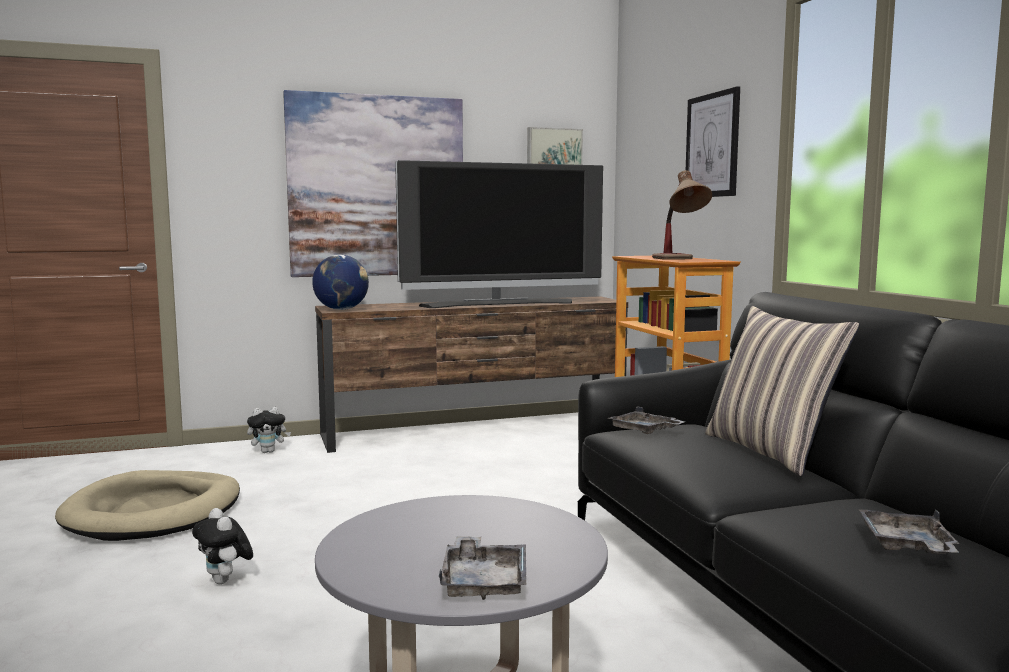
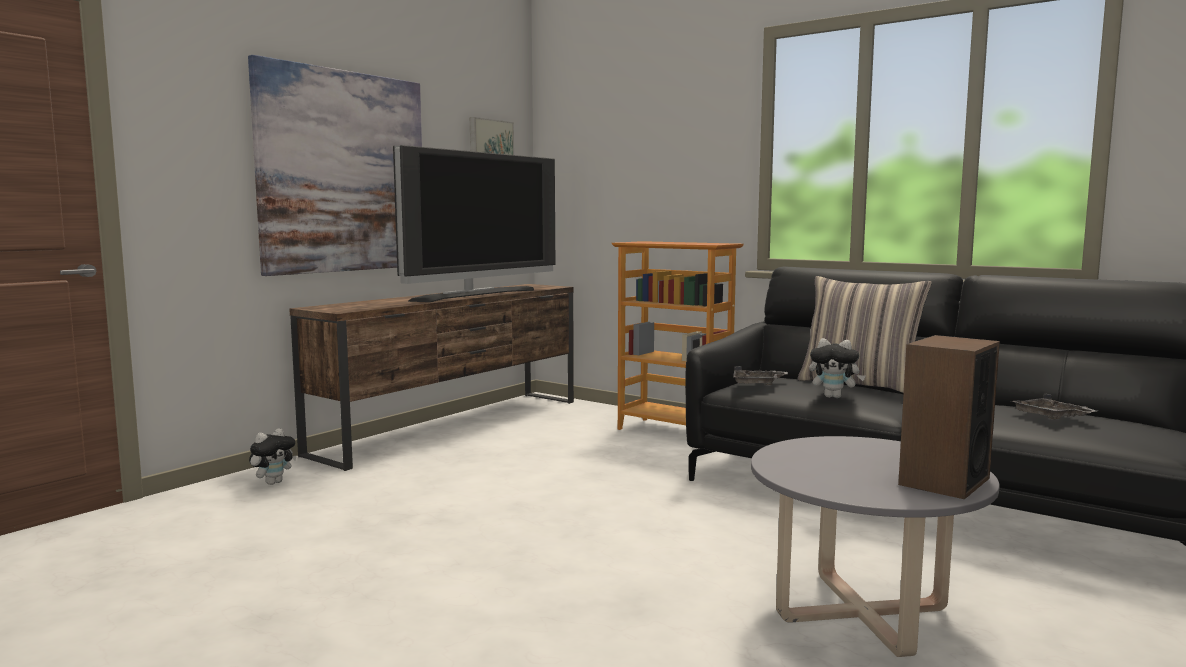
camera: 35 degrees left, 0 degrees up
beige dog bed [55,470,240,541] -> none
plush toy [192,508,253,584] -> plush toy moved to [809,338,866,398]
globe [312,255,369,310] -> none
grey tray [439,536,526,600] -> speaker [898,335,1000,499]
table lamp [652,170,712,260] -> none
picture [685,86,740,197] -> none

